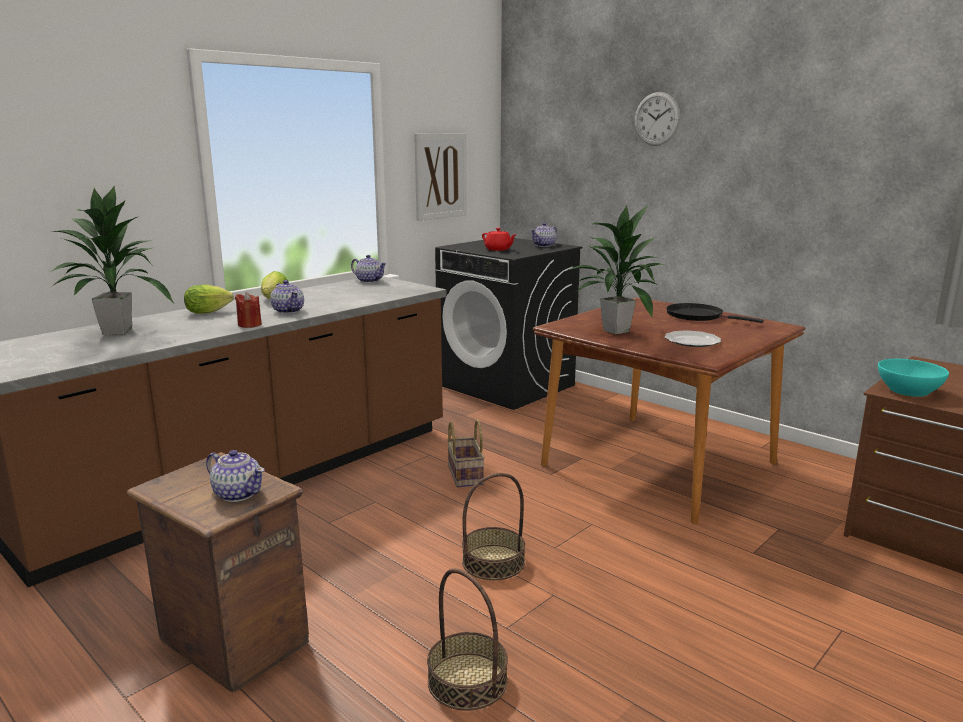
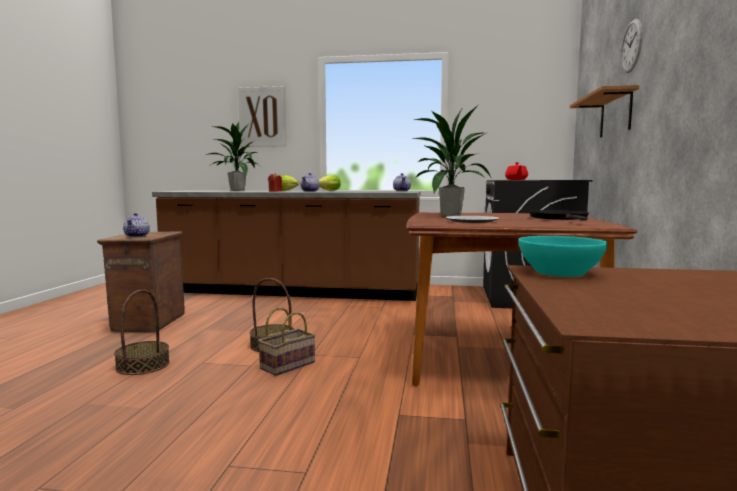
camera: 55 degrees right, 10 degrees down
picture [414,133,467,221] -> picture moved to [238,86,286,147]
basket [447,419,485,488] -> basket moved to [258,307,316,376]
teapot [531,223,558,247] -> none
none -> shelf [570,85,639,137]

